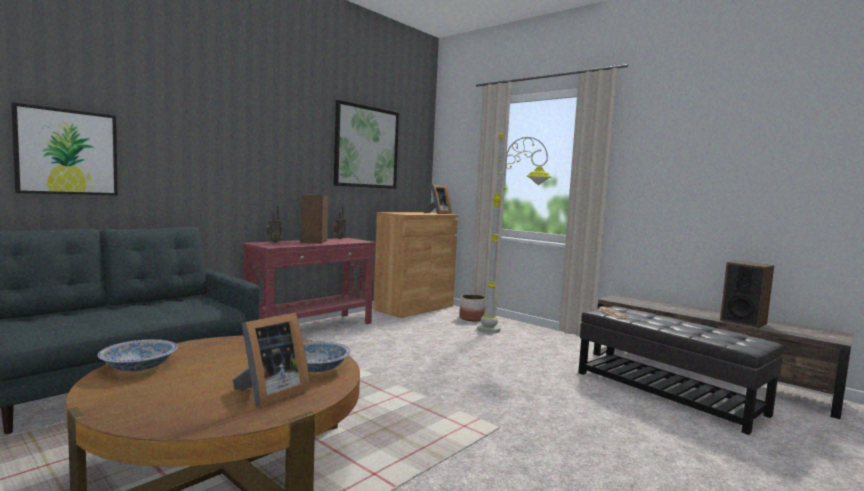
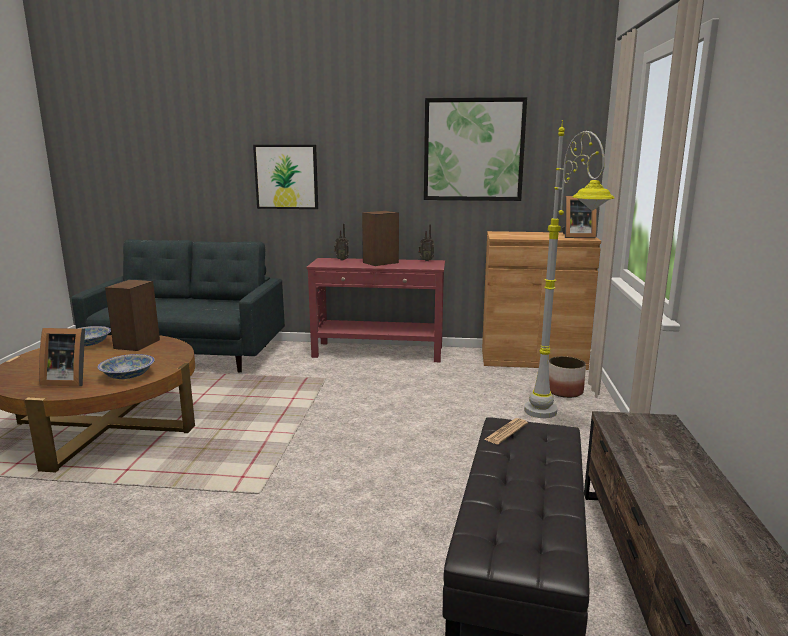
camera: 55 degrees right, 10 degrees up
picture [11,102,118,196] -> picture moved to [253,145,318,209]
speaker [720,261,774,328] -> speaker moved to [105,280,160,351]

